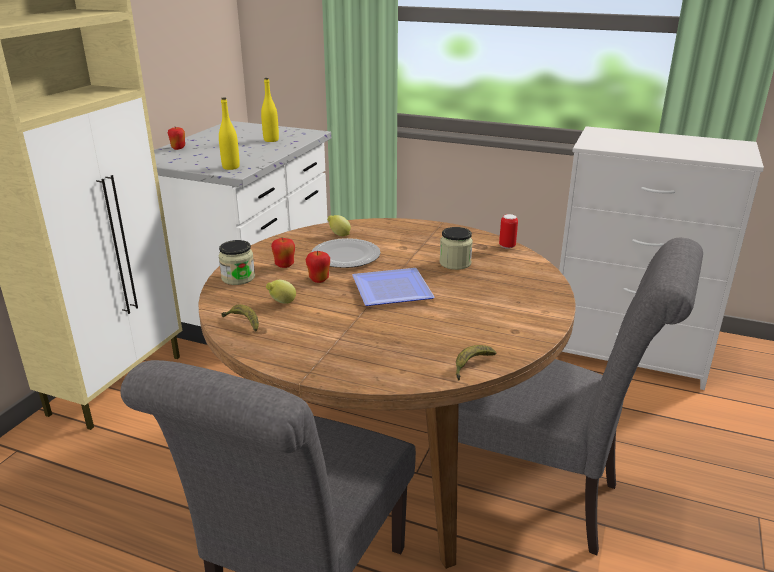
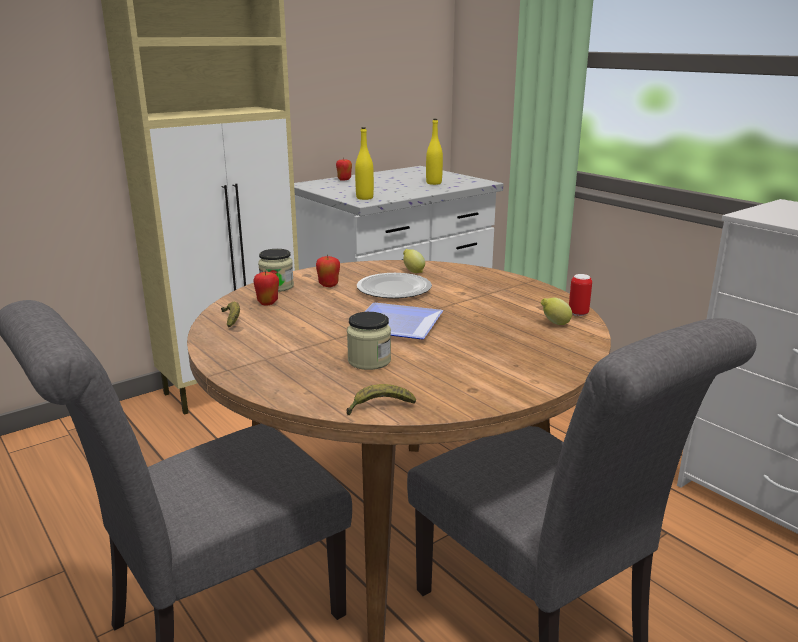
camera: 30 degrees right, 5 degrees down
lemon [266,280,296,304] -> lemon moved to [541,298,572,325]
apple [306,250,330,283] -> apple moved to [253,270,279,306]
jar [439,227,473,270] -> jar moved to [347,312,391,370]

